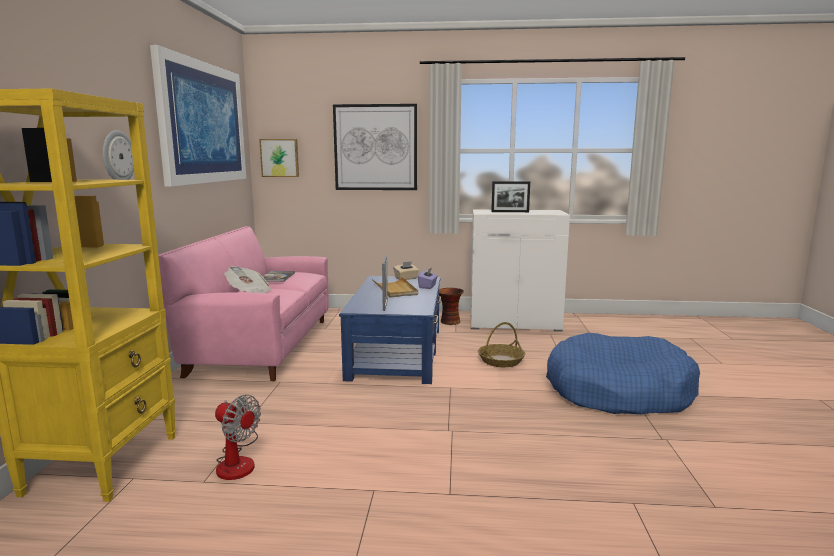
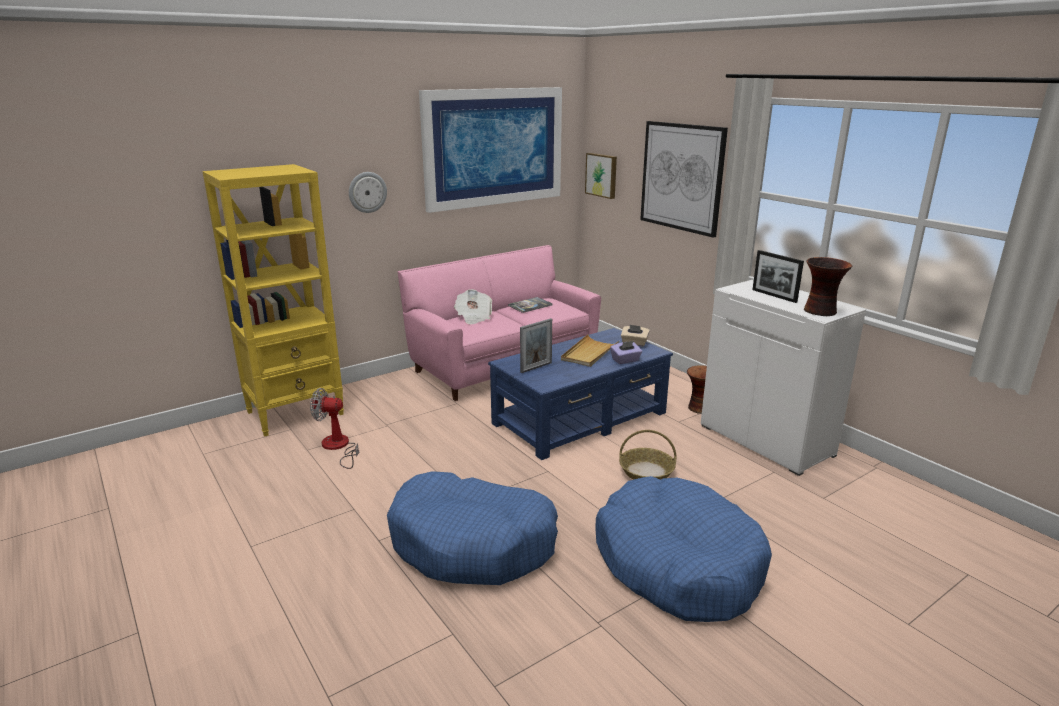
camera: 50 degrees right, 10 degrees up
fan [215,395,261,480] -> fan turned 105 degrees clockwise [310,388,359,469]
none -> blue dog bed [387,471,558,585]
none -> vase [804,257,852,316]

